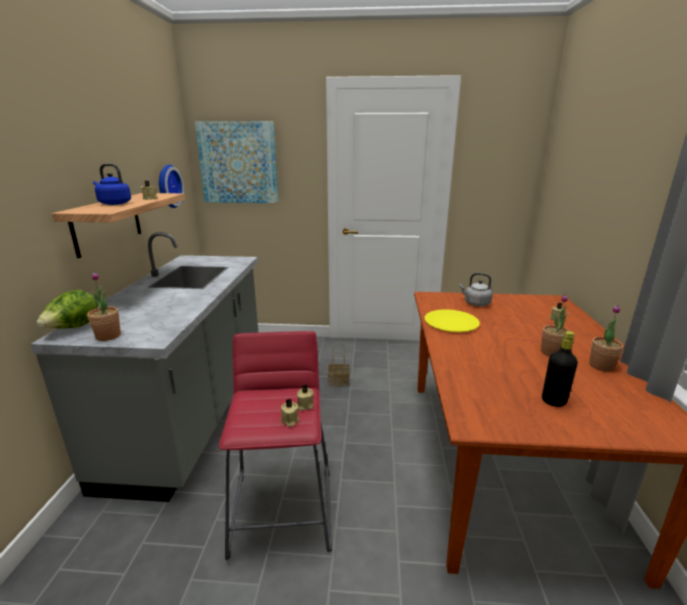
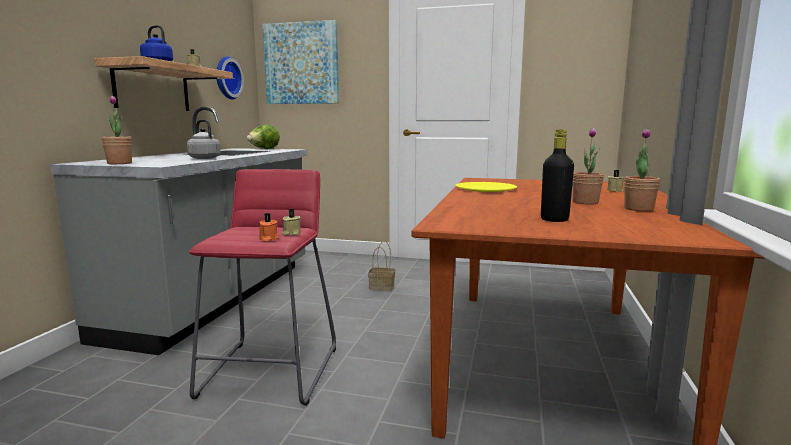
camera: 10 degrees right, 10 degrees down
lettuce [37,290,98,328] -> lettuce moved to [247,124,280,149]
beige candle [281,398,299,427] -> orange candle [259,213,278,241]
grey kettle [459,273,492,306] -> grey kettle moved to [187,119,221,159]

